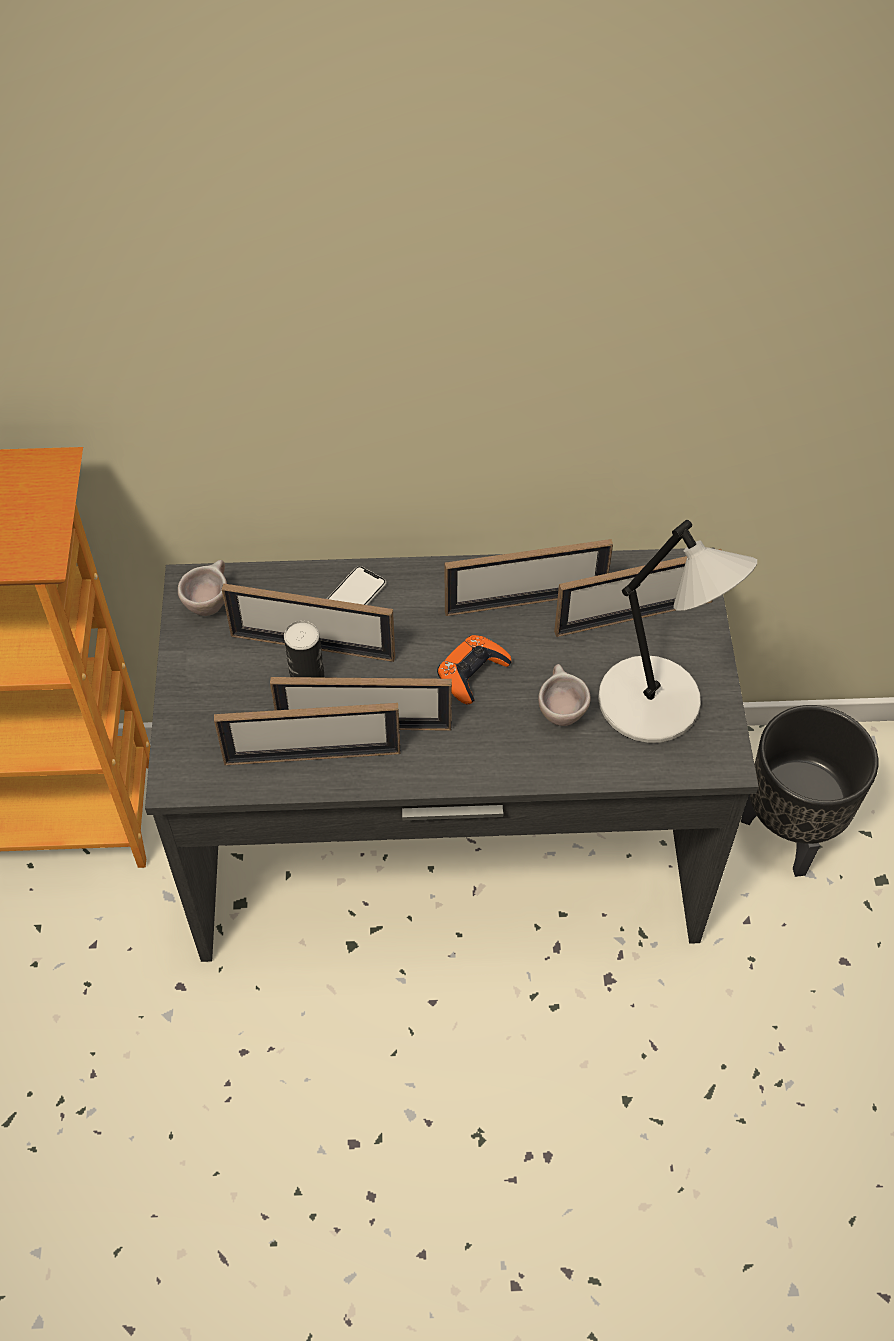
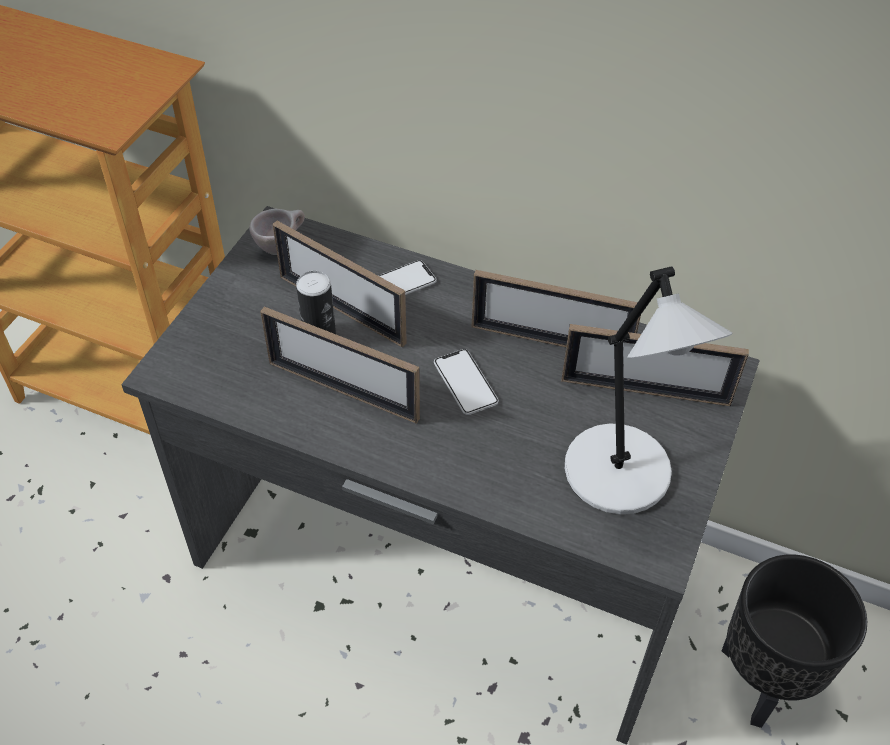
camera: 25 degrees right, 5 degrees down
picture frame [214,703,401,765] -> none
orange game controller [437,635,511,704] -> phone [434,349,499,415]
beige cup [538,664,591,726] -> none

